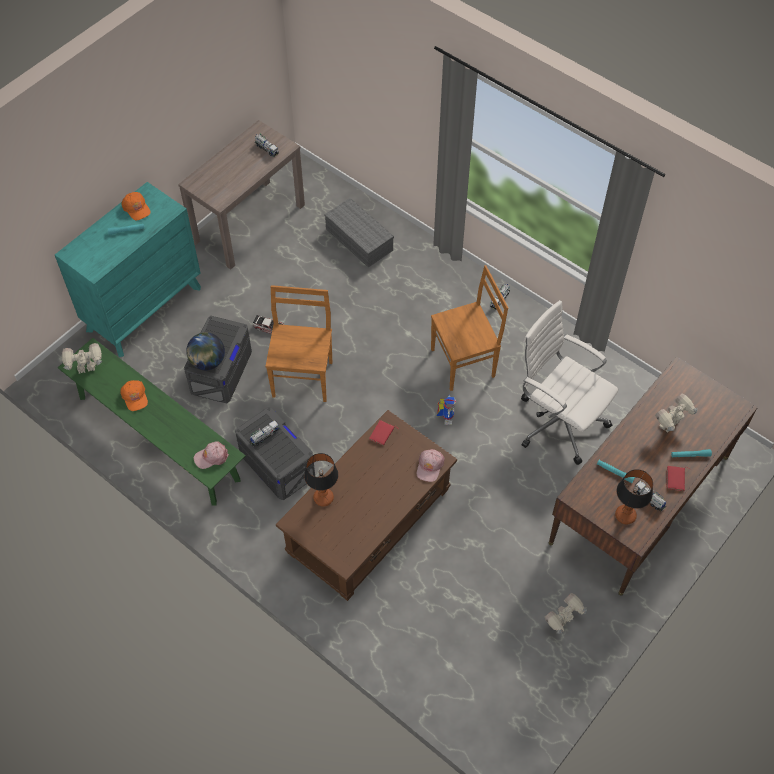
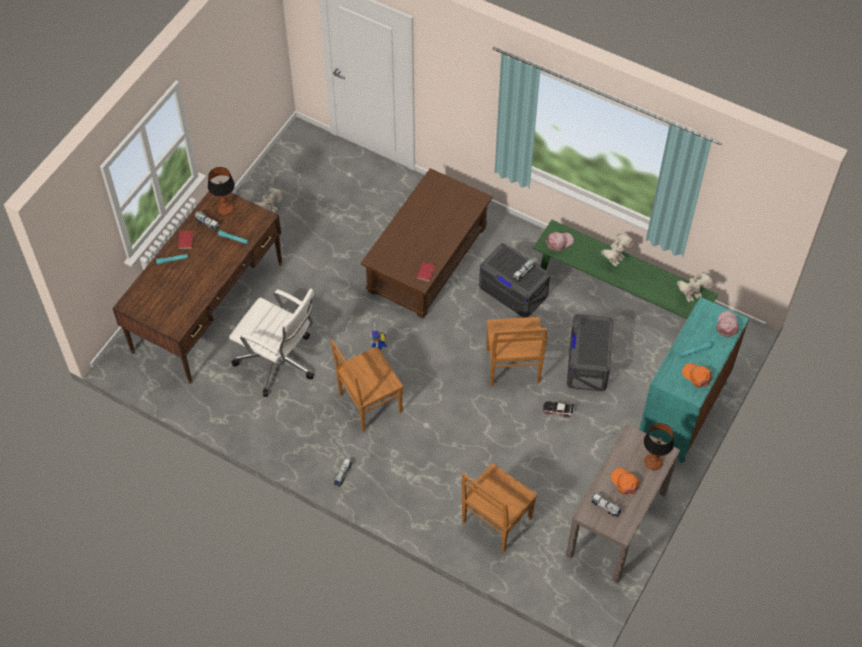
camera: 170 degrees right, 0 degrees up
orange cap [120,380,148,411] -> orange cap moved to [611,468,640,496]
globe [186,332,225,370] -> none
table lamp [304,453,338,506] -> table lamp moved to [644,423,674,470]
grey storage box [324,198,394,267] -> brown chair [461,463,537,552]
pink cap [417,449,445,482] -> pink cap moved to [716,311,739,338]
toy robot [655,393,698,433] -> toy robot moved to [601,233,634,267]

